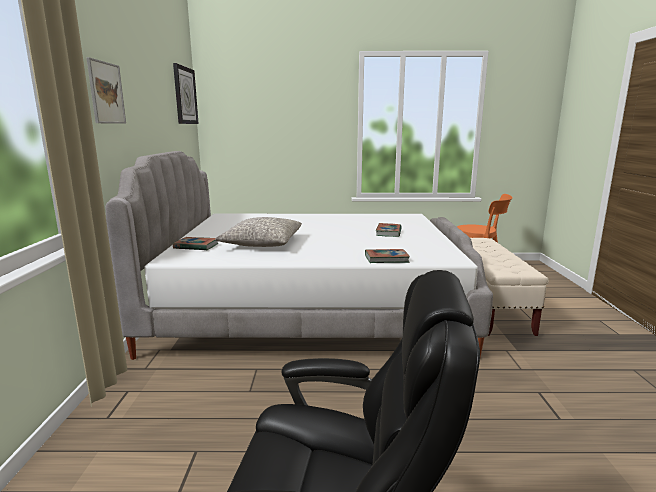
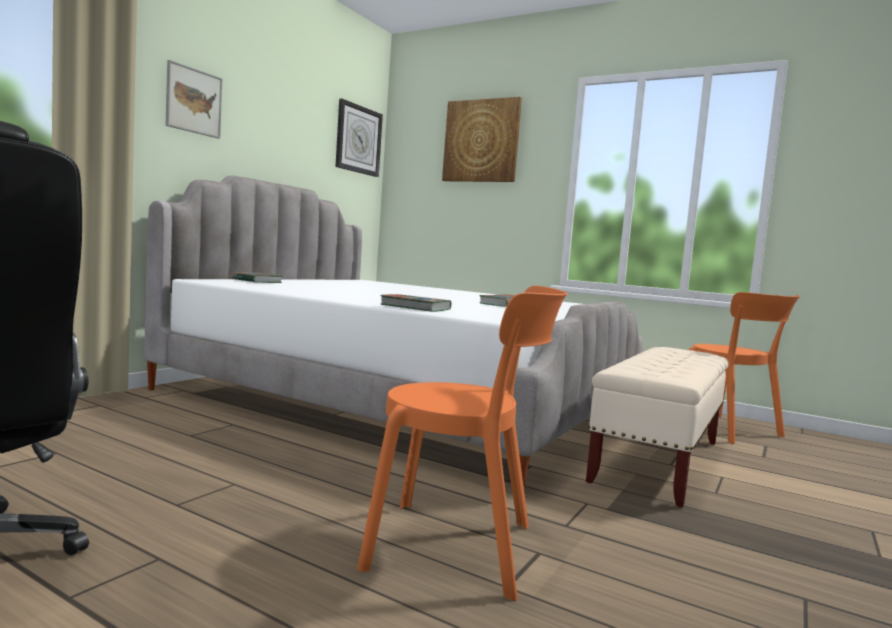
camera: 30 degrees right, 10 degrees down
grey pillow [215,217,302,247] -> none
none -> orange chair [357,286,568,601]
none -> picture [442,97,522,182]

